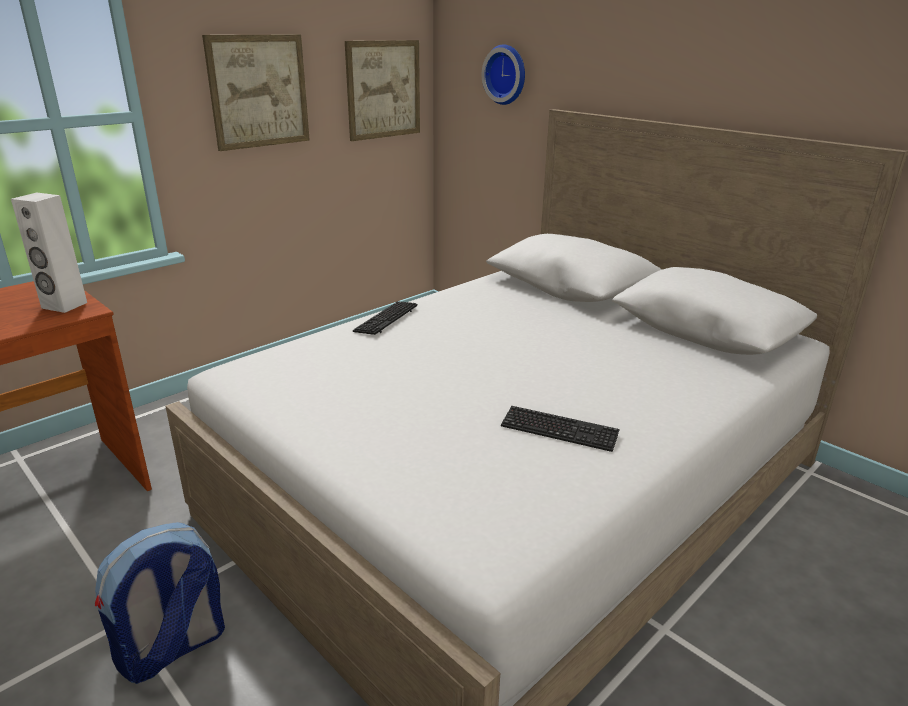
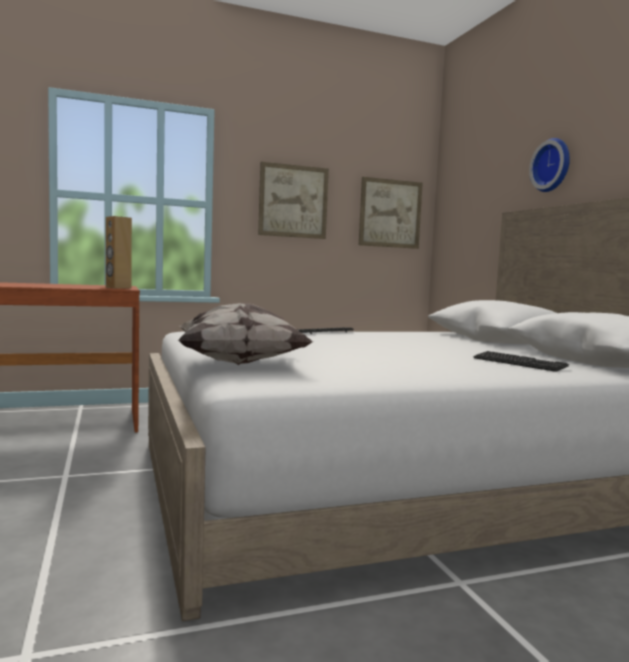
camera: 25 degrees right, 20 degrees down
white speaker [11,193,87,313] -> brown speaker [106,216,132,289]
backpack [95,522,225,684] -> none
wall clock [482,44,525,105] -> wall clock moved to [529,138,570,192]
keyboard [501,406,620,452] -> keyboard moved to [473,351,569,372]
none -> pillow [178,303,313,365]

